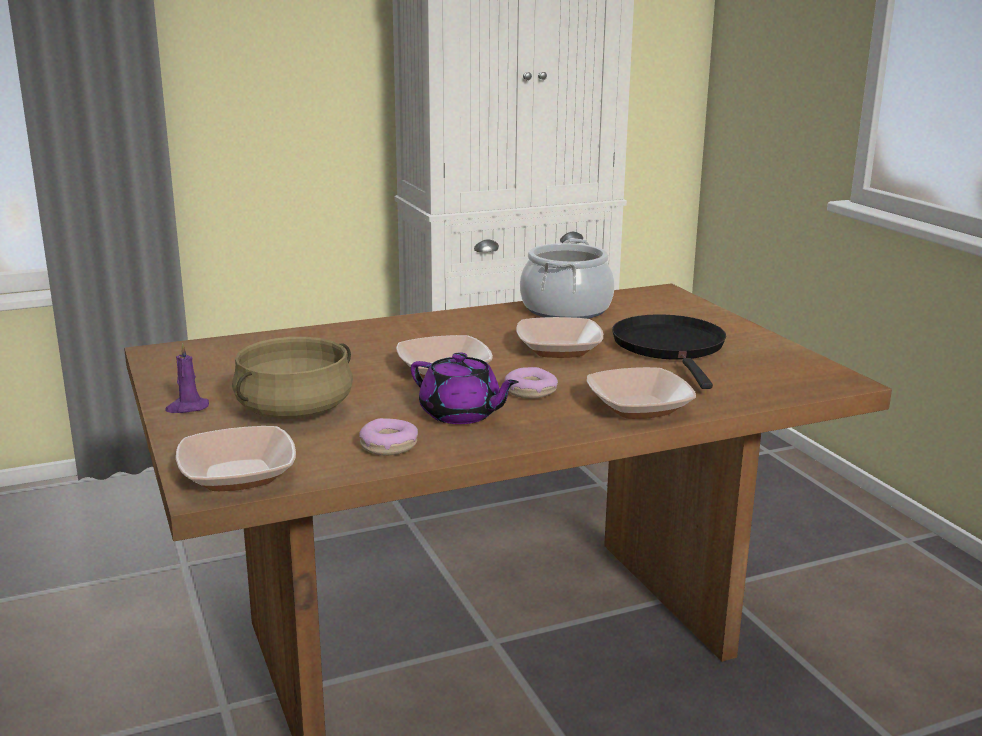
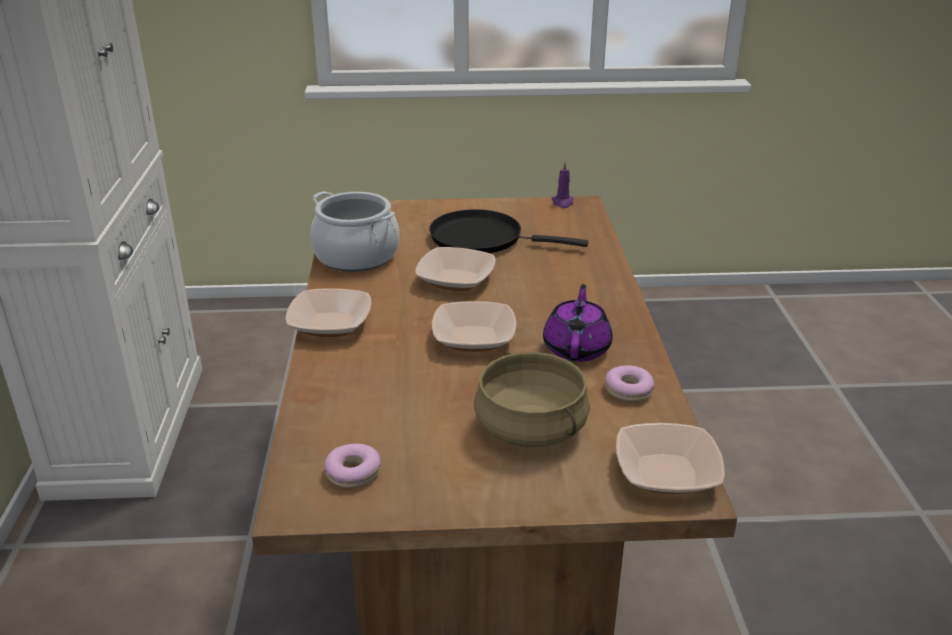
camera: 70 degrees left, 10 degrees up
purple candle [165,343,209,413] -> purple candle moved to [552,162,574,208]
purple teapot [411,352,519,424] -> purple teapot turned 45 degrees counterclockwise [543,284,613,362]
donut [505,367,558,399] -> donut moved to [325,444,381,488]
bowl [587,367,696,419] -> bowl moved to [286,288,371,337]

